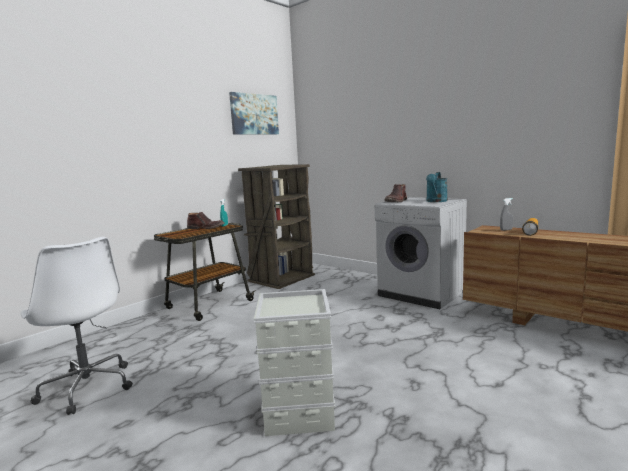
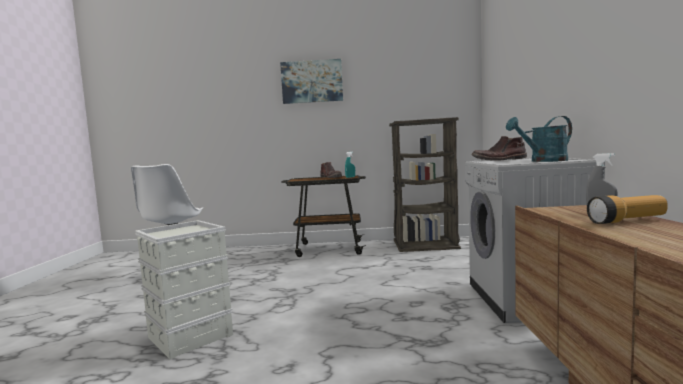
camera: 50 degrees right, 5 degrees down
picture [229,92,279,135] -> picture moved to [280,59,343,104]

